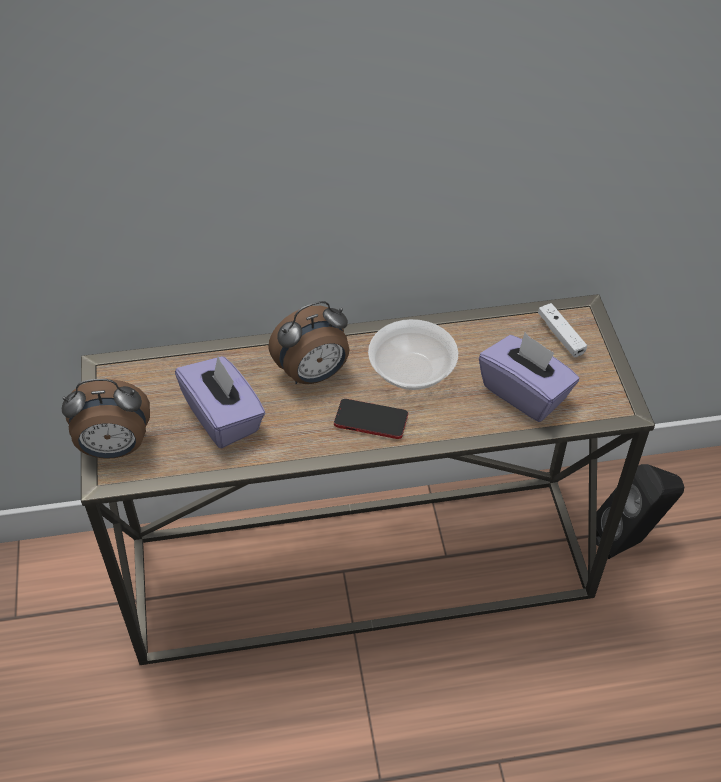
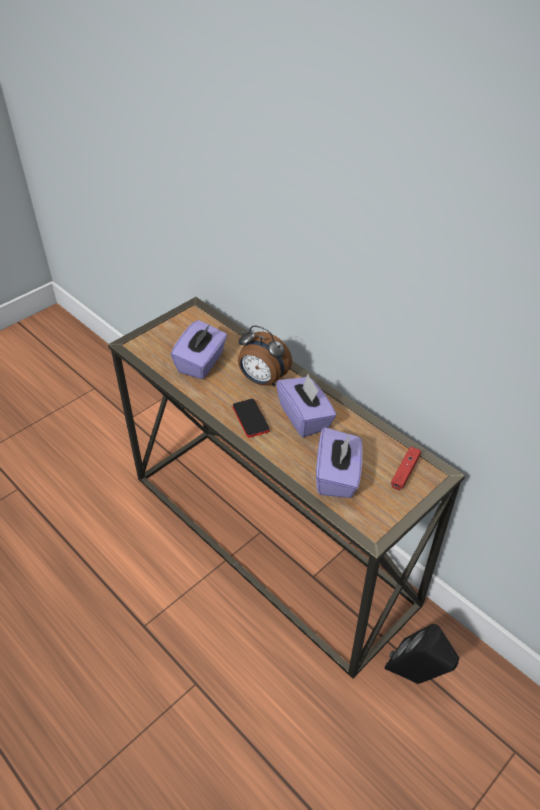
camera: 55 degrees right, 5 degrees down
alarm clock [62,379,150,459] -> none
bowl [368,319,458,390] -> purple tissue box [276,374,337,438]
white game controller [538,303,587,357] -> red game controller [391,446,421,490]

